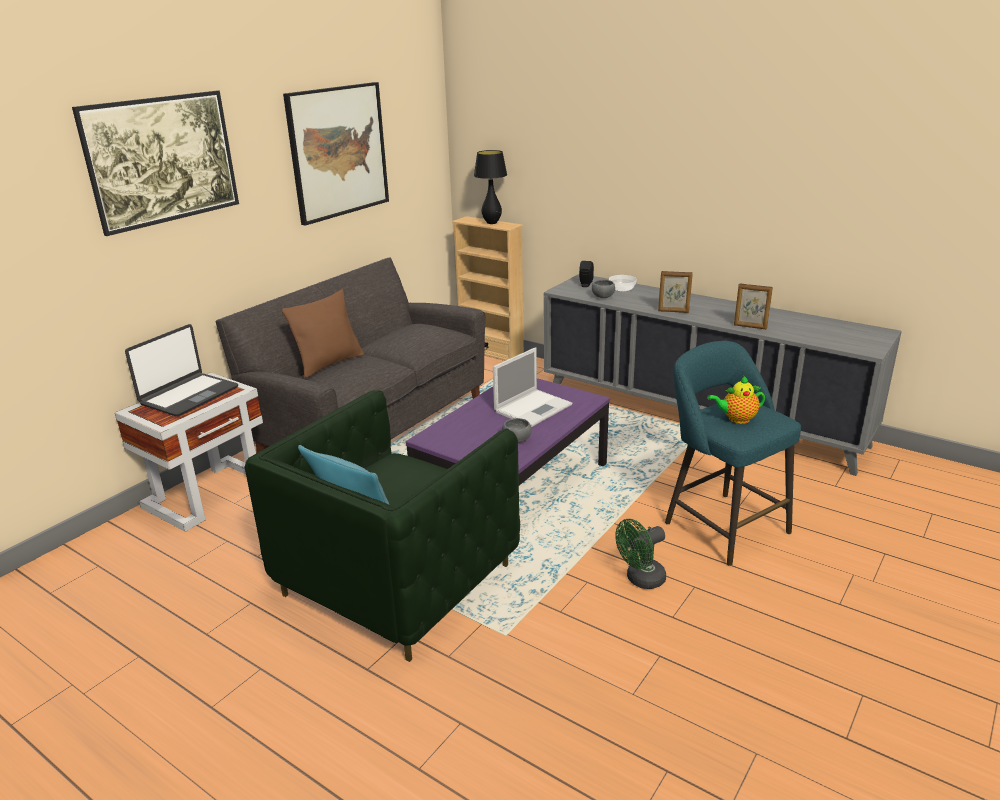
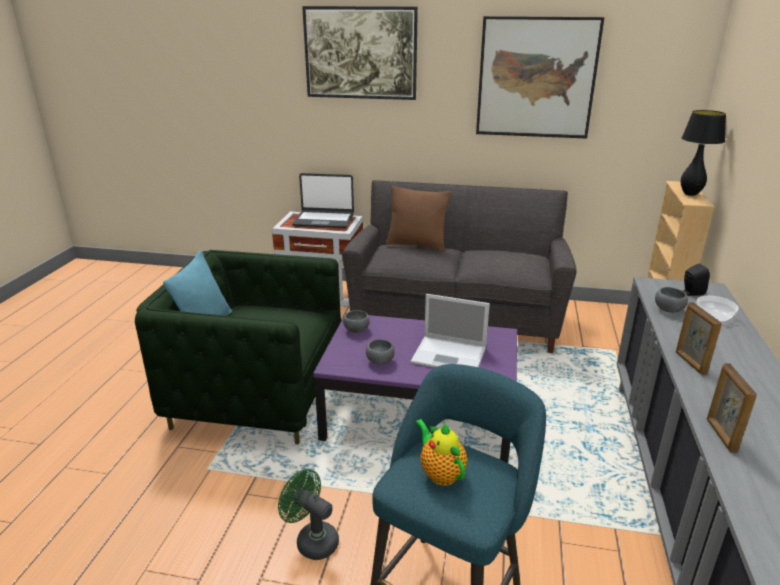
camera: 65 degrees right, 0 degrees up
none -> grey bowl [343,310,370,333]

